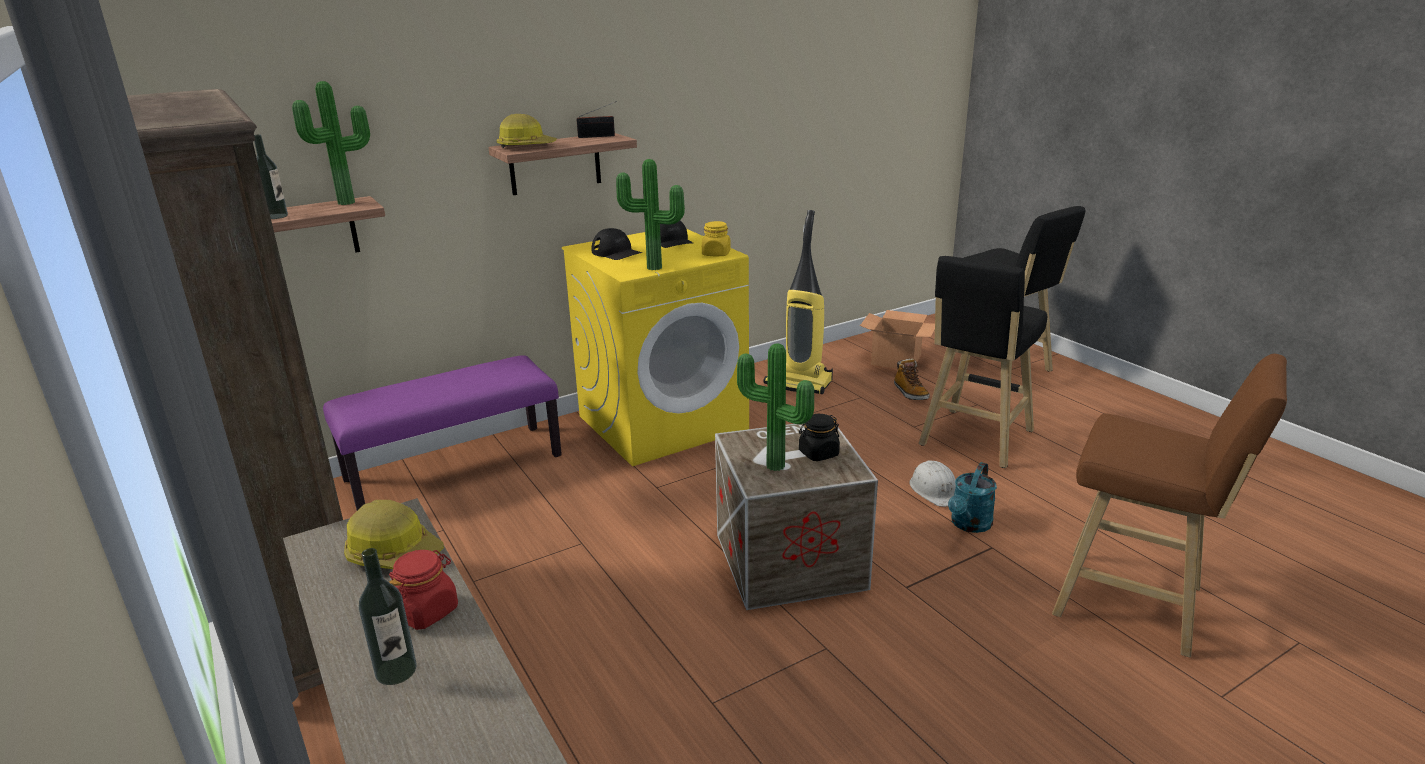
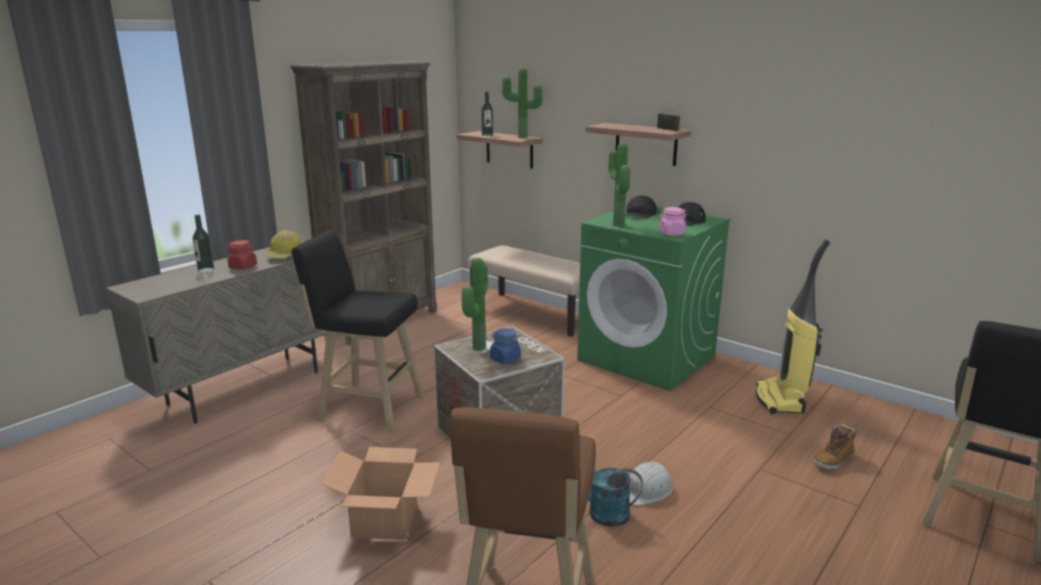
camera: 70 degrees right, 5 degrees down
purple bench [323,355,562,511] -> beige bench [468,245,580,337]
hard hat [496,114,557,148] -> none
yellow washing machine [562,229,749,466] -> green washing machine [577,207,731,391]
yellow jar [702,221,731,257] -> pink jar [658,207,687,236]
black jar [799,414,840,461] -> blue jar [490,329,521,364]
cardboard box [860,310,935,369] -> cardboard box moved to [321,447,440,540]
black stool [919,256,1047,468] -> black stool moved to [292,230,423,431]

